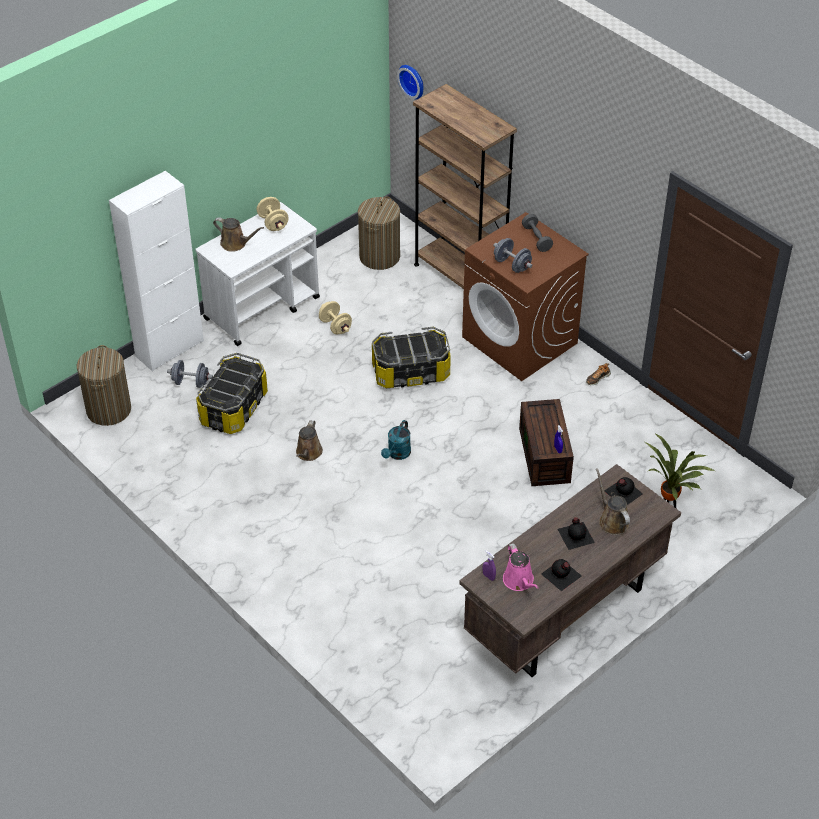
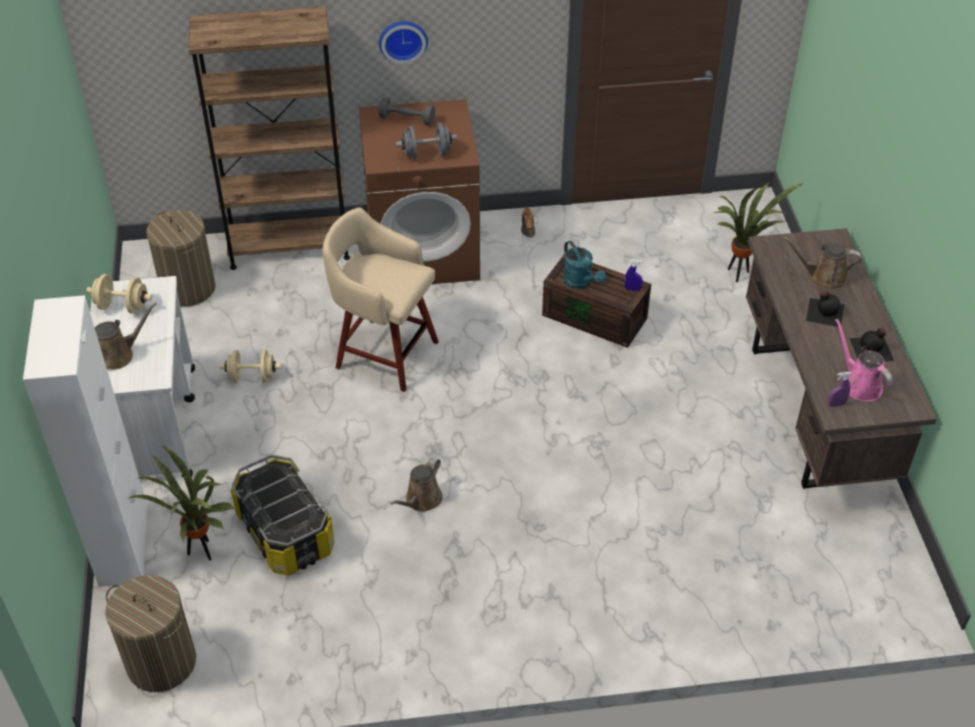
camera: 55 degrees left, 0 degrees up
grey dumbbell [167,360,213,388] -> potted plant [129,446,236,560]
brown watering can [296,420,323,461] -> brown watering can turned 75 degrees clockwise [390,457,443,512]
storage box [372,327,451,388] -> beige stool [323,207,439,392]
turquoise watering can [381,420,411,460] -> turquoise watering can moved to [563,241,606,289]
wall clock [397,65,423,99] -> wall clock moved to [379,21,428,64]
pink watering can [503,543,539,591] -> pink watering can turned 135 degrees counterclockwise [835,318,893,402]
black bottle [604,477,643,505] -> none

